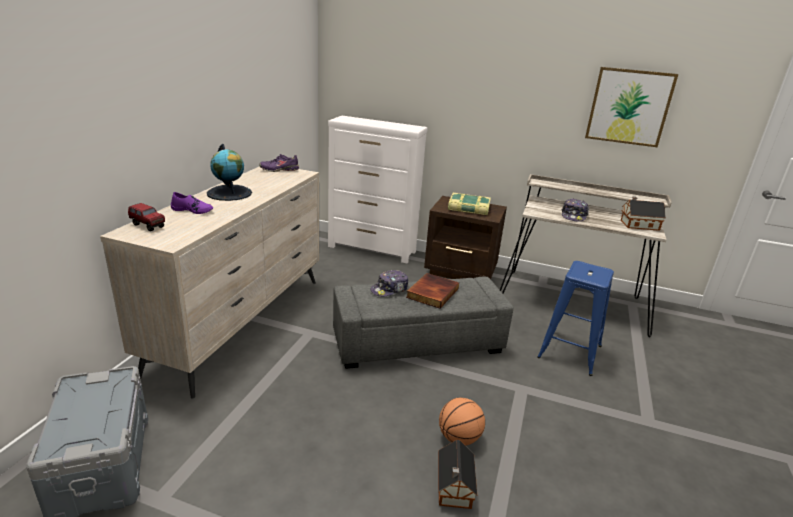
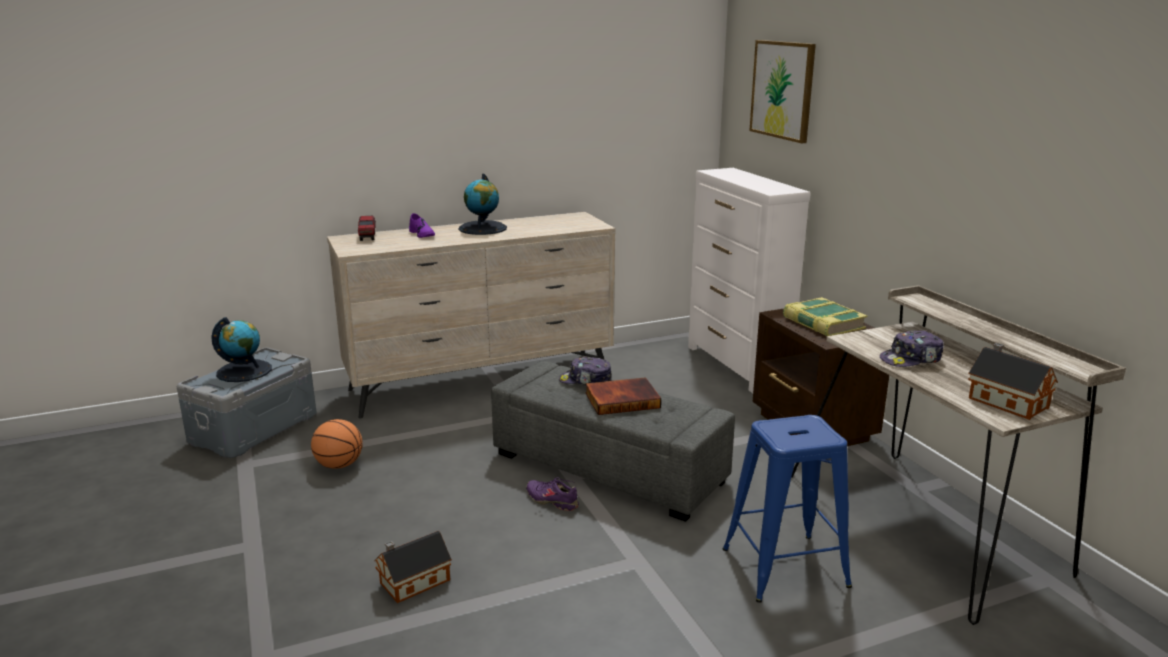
camera: 50 degrees right, 5 degrees down
purple shoe [259,154,299,172] -> purple shoe moved to [526,477,579,511]
basketball [439,398,485,446] -> basketball moved to [311,419,363,469]
picture [585,67,678,147] -> picture moved to [749,40,816,143]
none -> globe [211,317,272,382]

